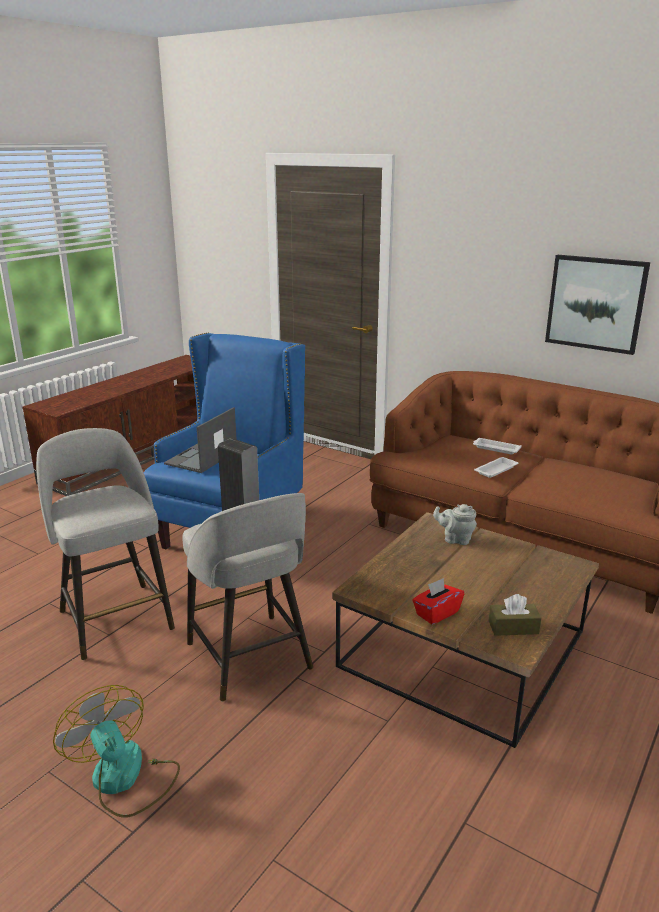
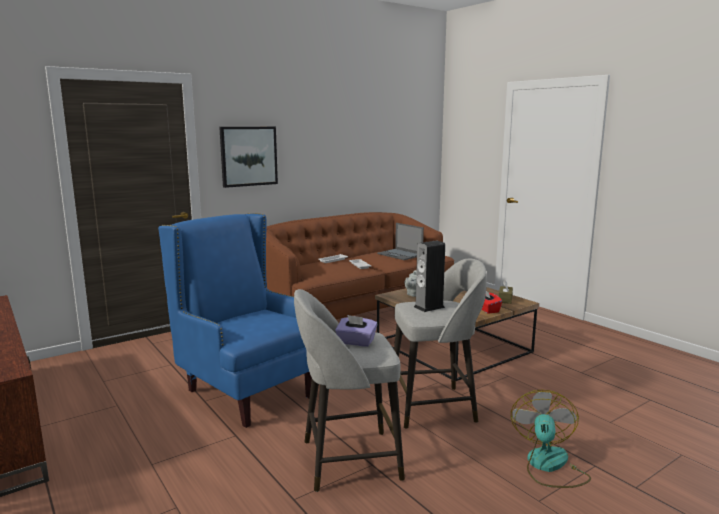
camera: 70 degrees left, 10 degrees down
fan [53,685,180,818] -> fan turned 120 degrees clockwise [511,390,591,488]
laptop [164,407,237,473] -> laptop moved to [377,223,424,260]
picture [545,255,650,355] -> picture moved to [219,127,278,188]
none -> purple tissue box [335,315,377,347]

